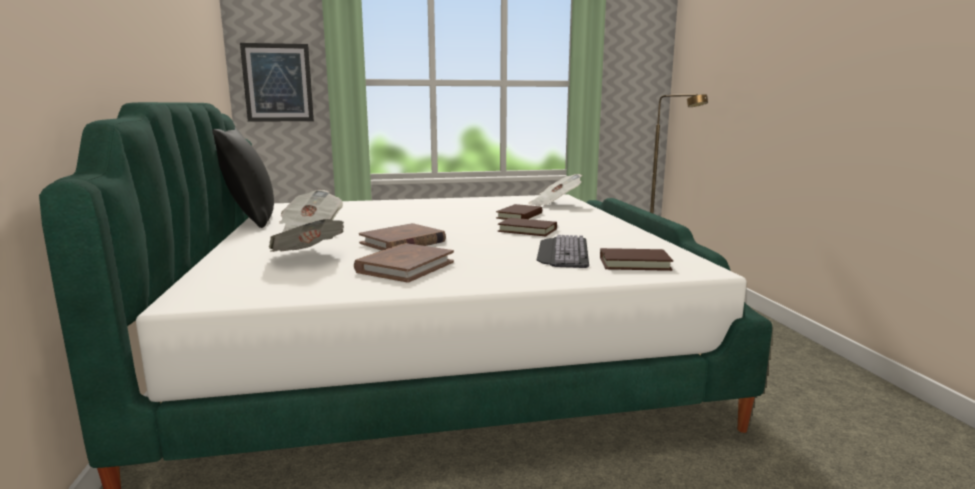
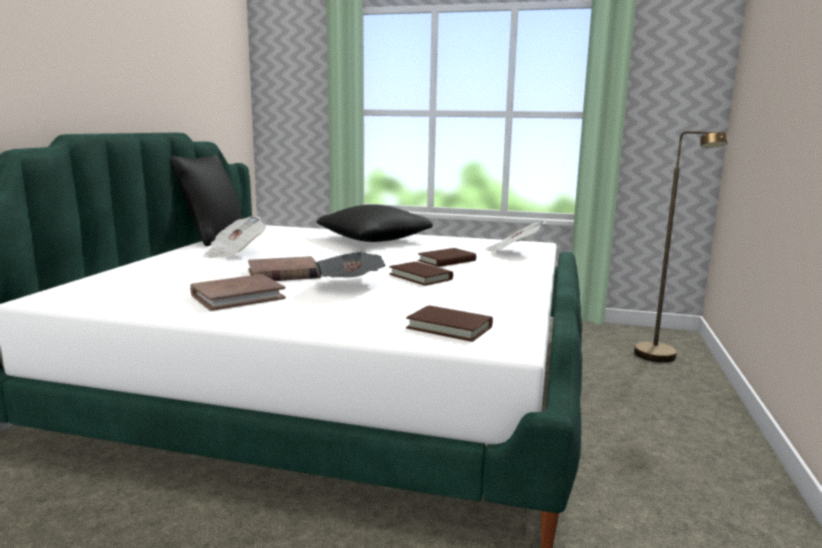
camera: 25 degrees right, 0 degrees up
picture [240,43,314,122] -> none
newspaper [269,219,344,252] -> newspaper moved to [314,252,386,278]
keyboard [537,235,589,268] -> none
none -> black pillow [317,204,433,242]

